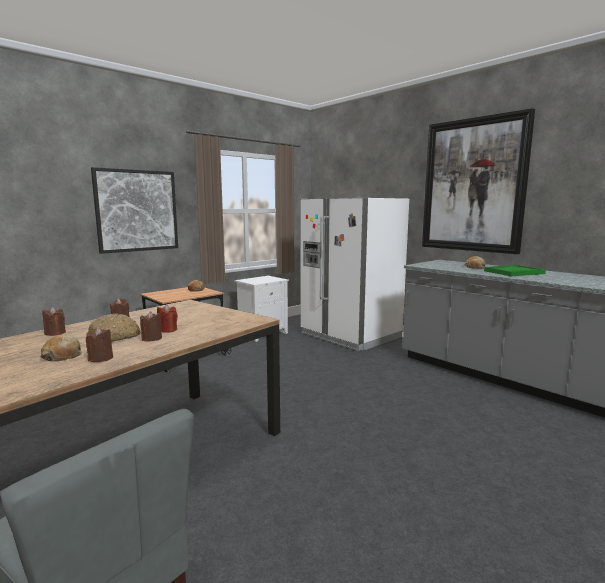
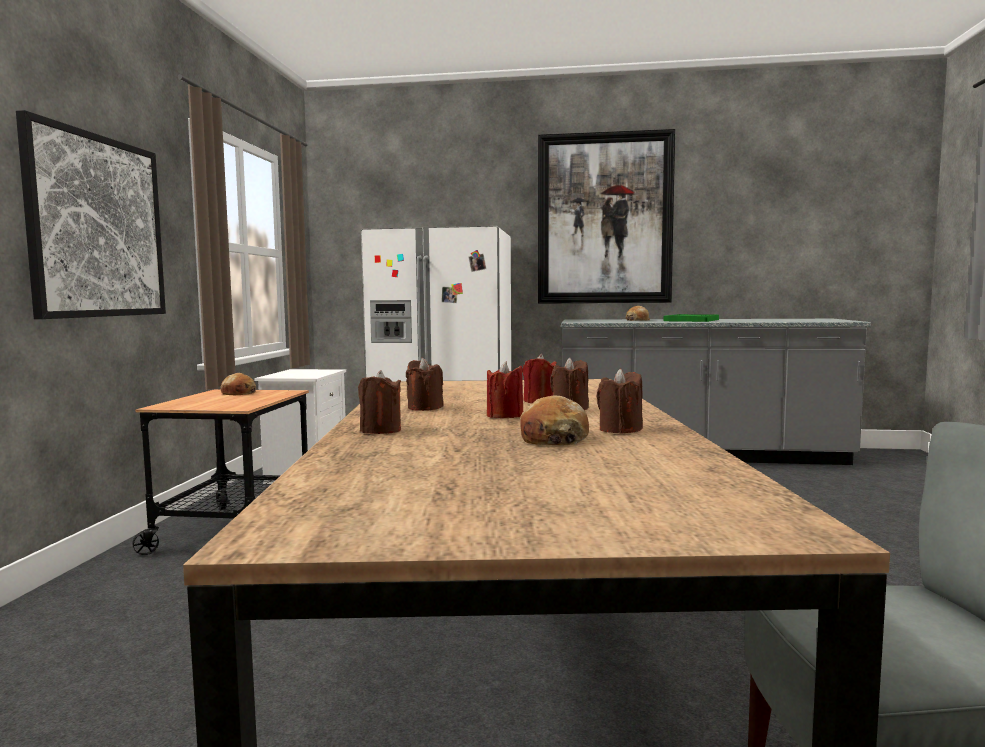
camera: 40 degrees left, 5 degrees down
bread [88,313,141,342] -> red candle [487,362,523,418]

